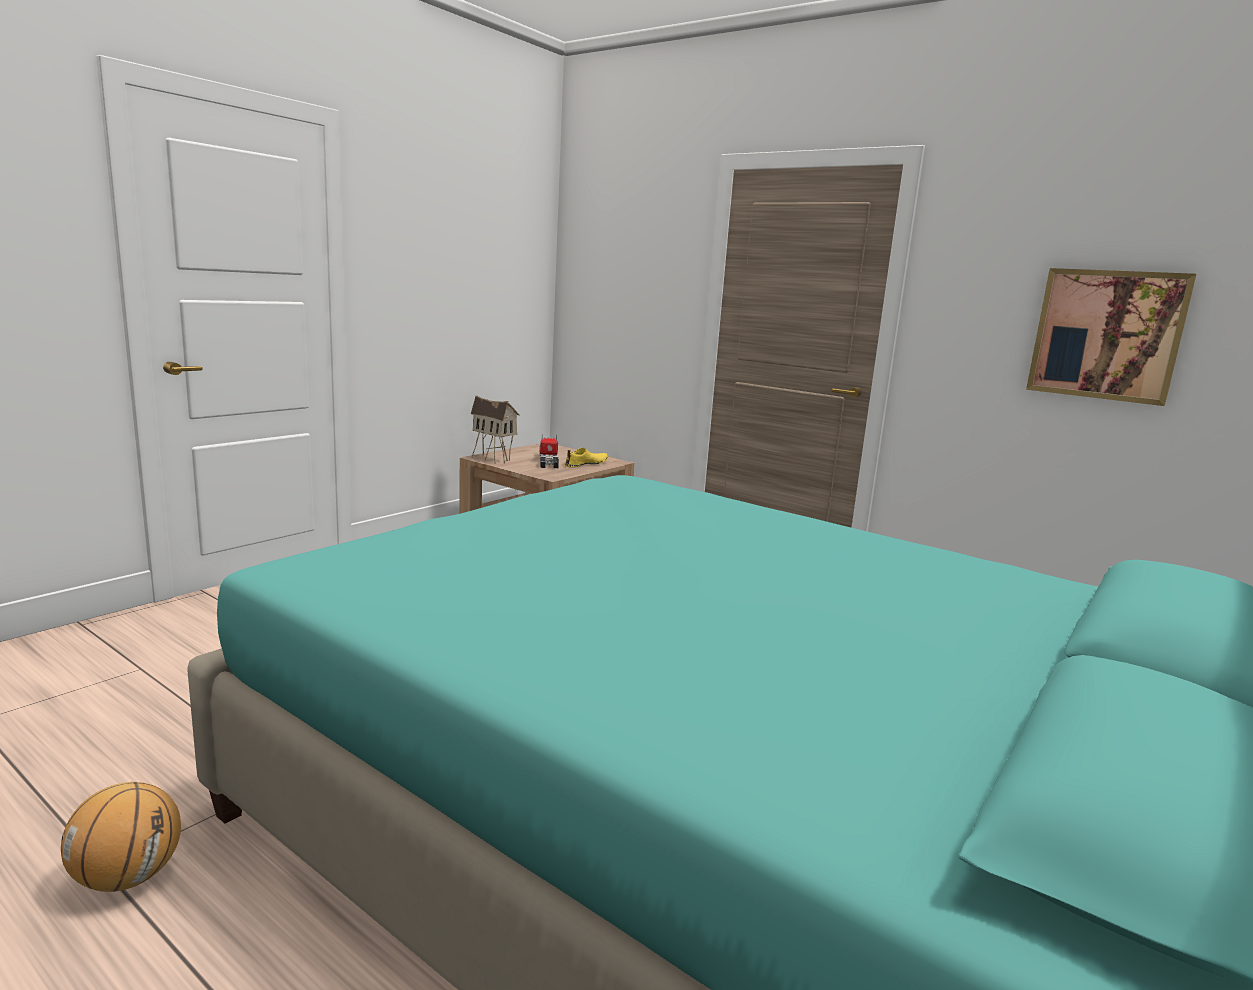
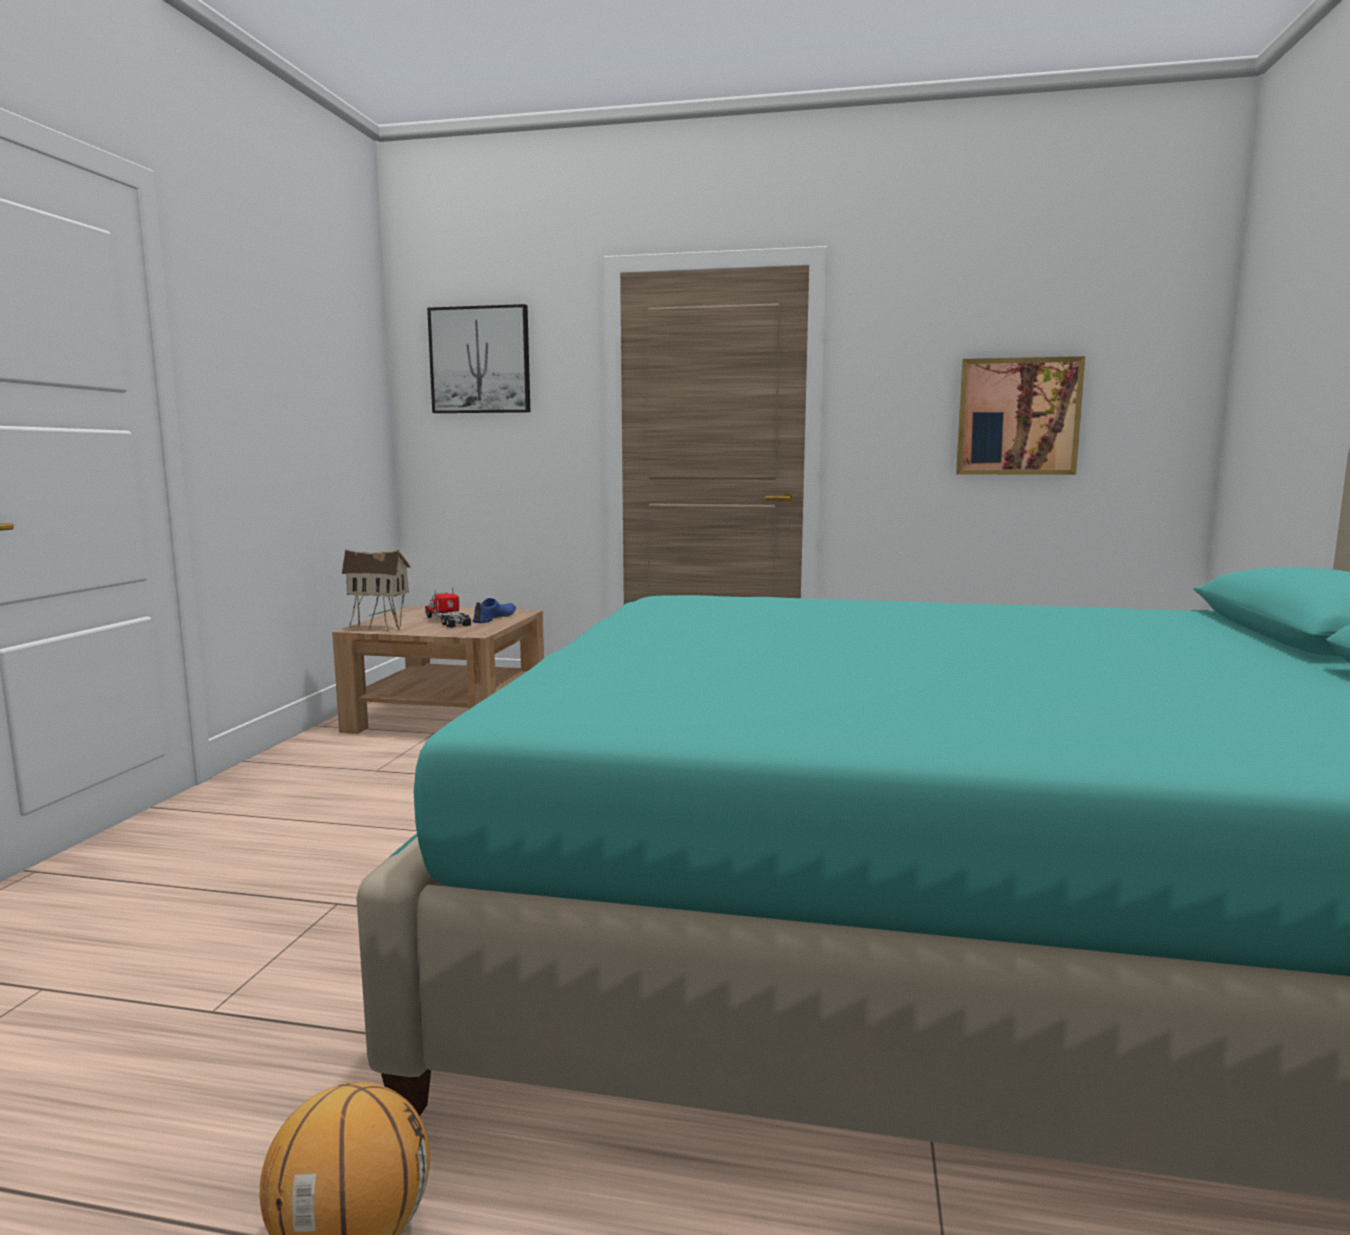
camera: 25 degrees left, 5 degrees down
yellow shoe [564,447,609,468] -> blue shoe [473,598,516,623]
none -> picture [427,304,530,413]

